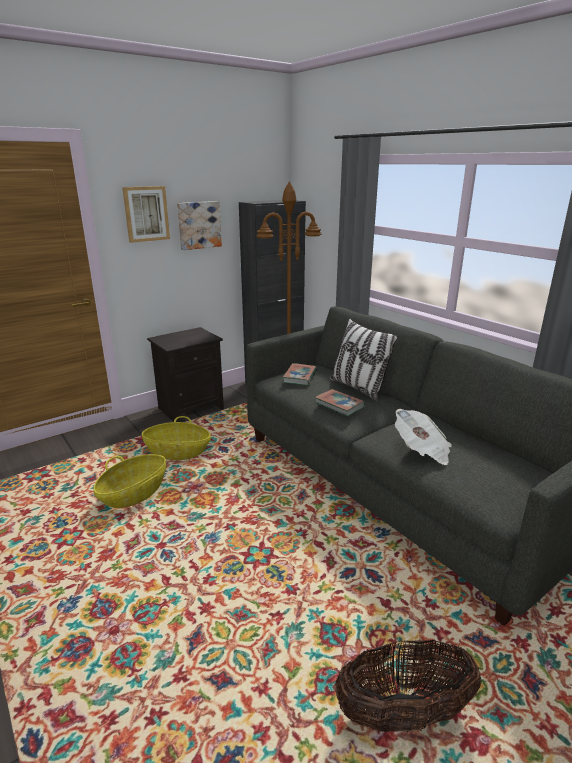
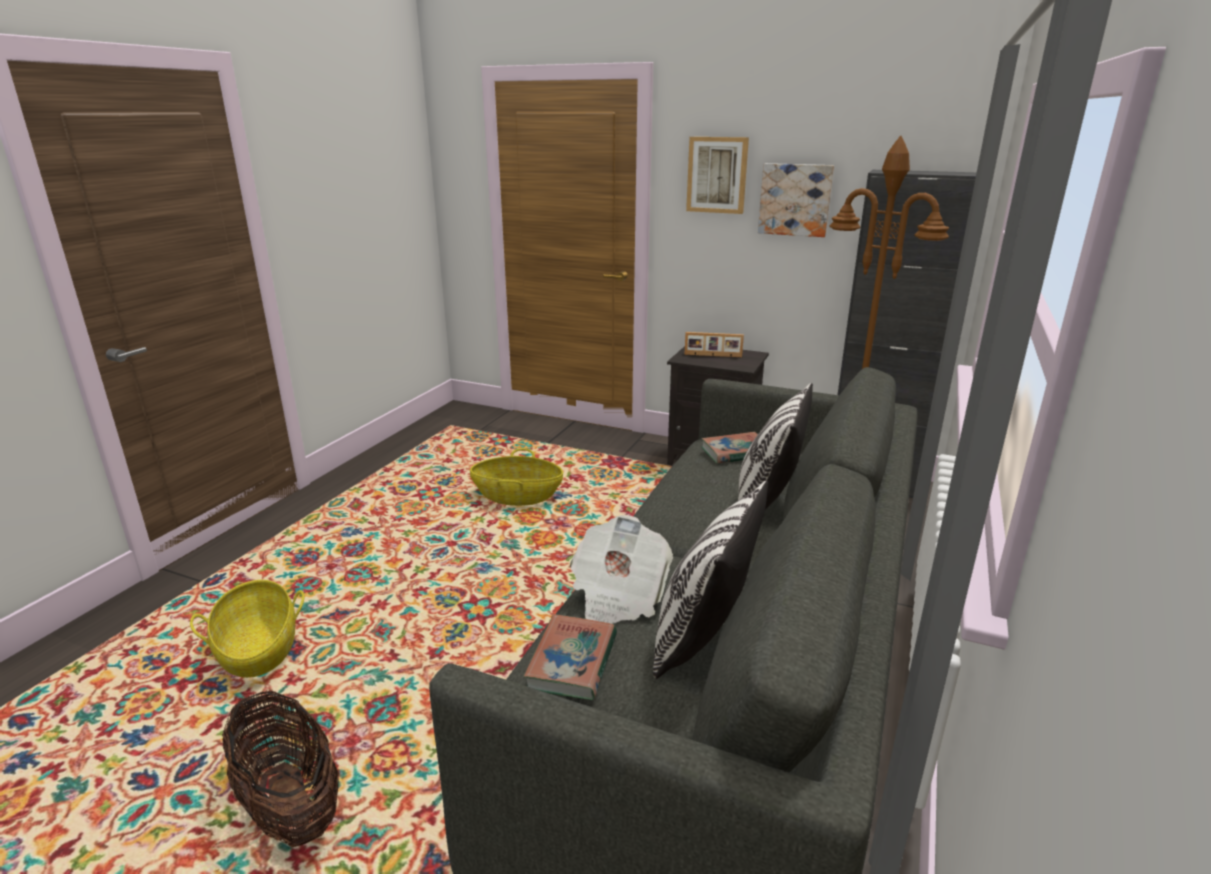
camera: 60 degrees right, 0 degrees up
basket [142,416,211,460] -> basket moved to [190,580,304,678]
book [315,389,365,416] -> book moved to [523,614,617,700]
none -> pillow [653,481,768,679]
none -> picture frame [684,332,744,357]

